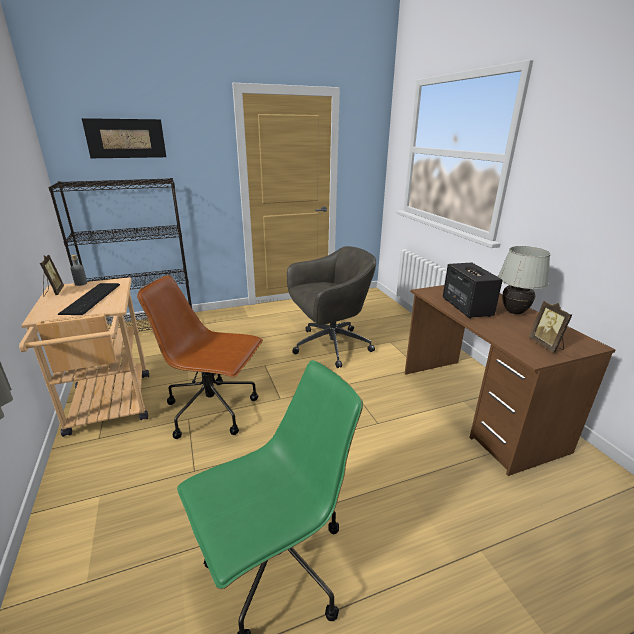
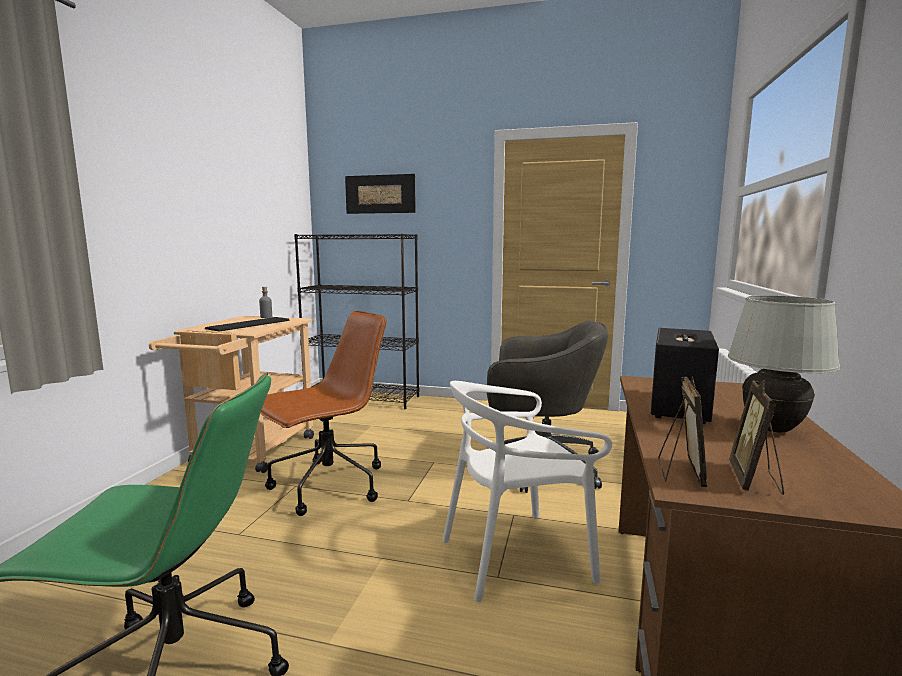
camera: 35 degrees right, 15 degrees down
picture frame [40,255,64,296] -> picture frame moved to [658,376,707,487]
brown office chair [137,275,263,439] -> brown office chair turned 90 degrees clockwise [260,311,386,516]
none -> white chair [443,381,612,602]

